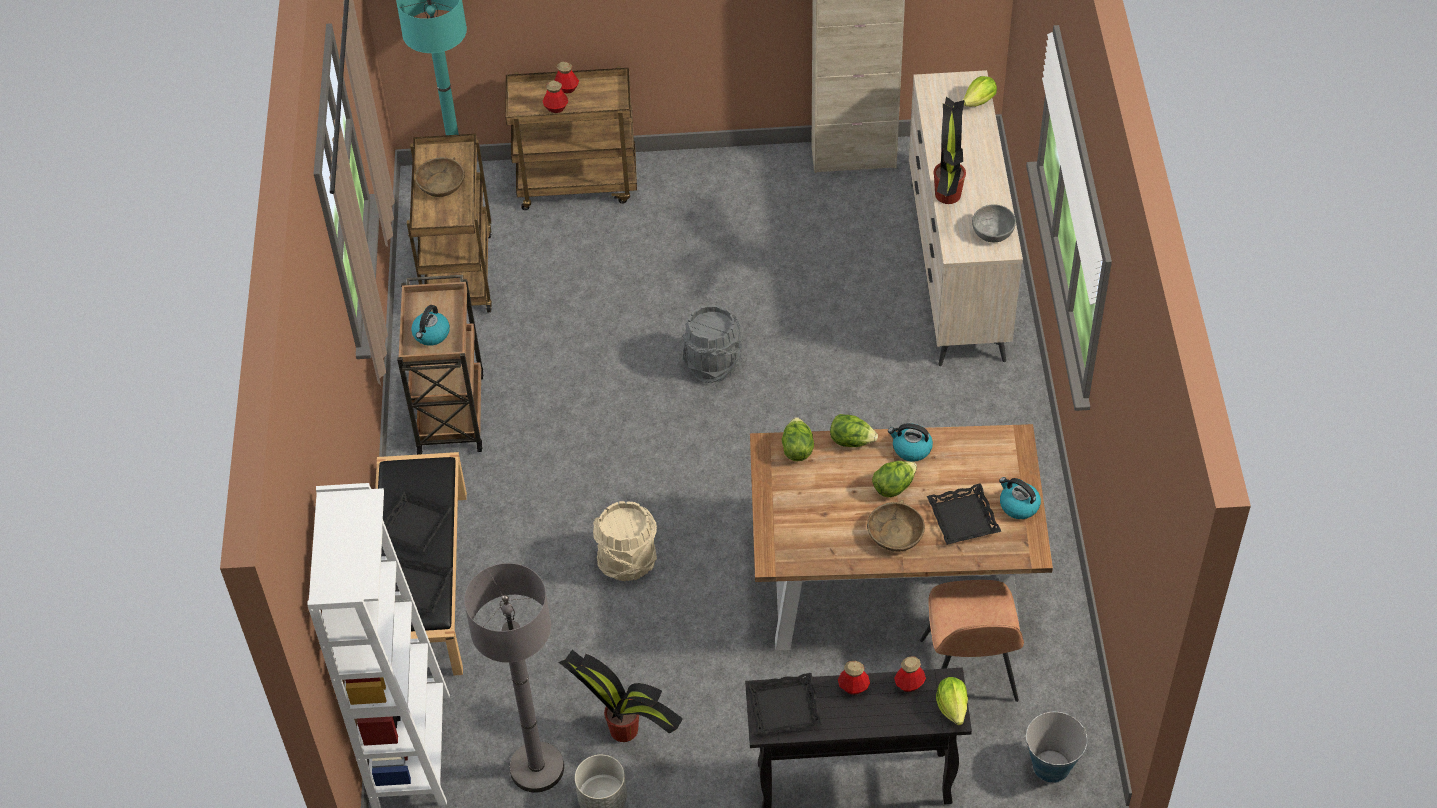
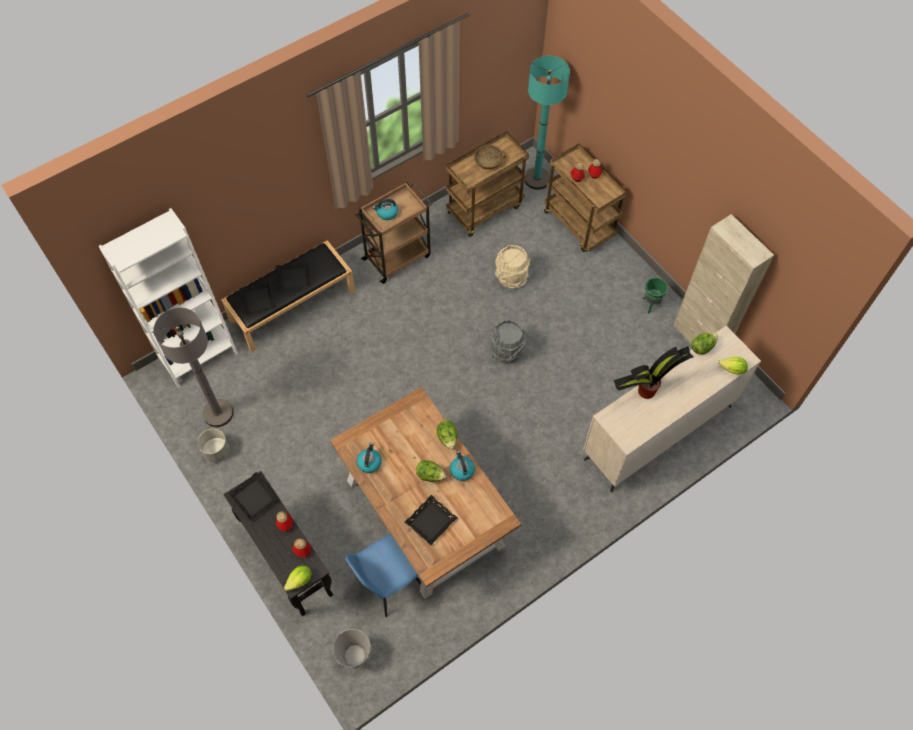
camera: 55 degrees right, 10 degrees up
potted plant [558,650,683,742] -> none
beige bucket [593,501,657,581] -> beige bucket moved to [495,245,531,289]
lettuce [782,417,814,461] -> lettuce moved to [691,333,718,355]
brown bowl [867,500,925,552] -> none
brown chair [920,580,1024,702] -> blue chair [345,534,421,617]
grey bowl [972,204,1016,242] -> none
kettle [999,477,1041,519] -> kettle moved to [357,443,382,473]
none -> green planter [643,278,668,313]

